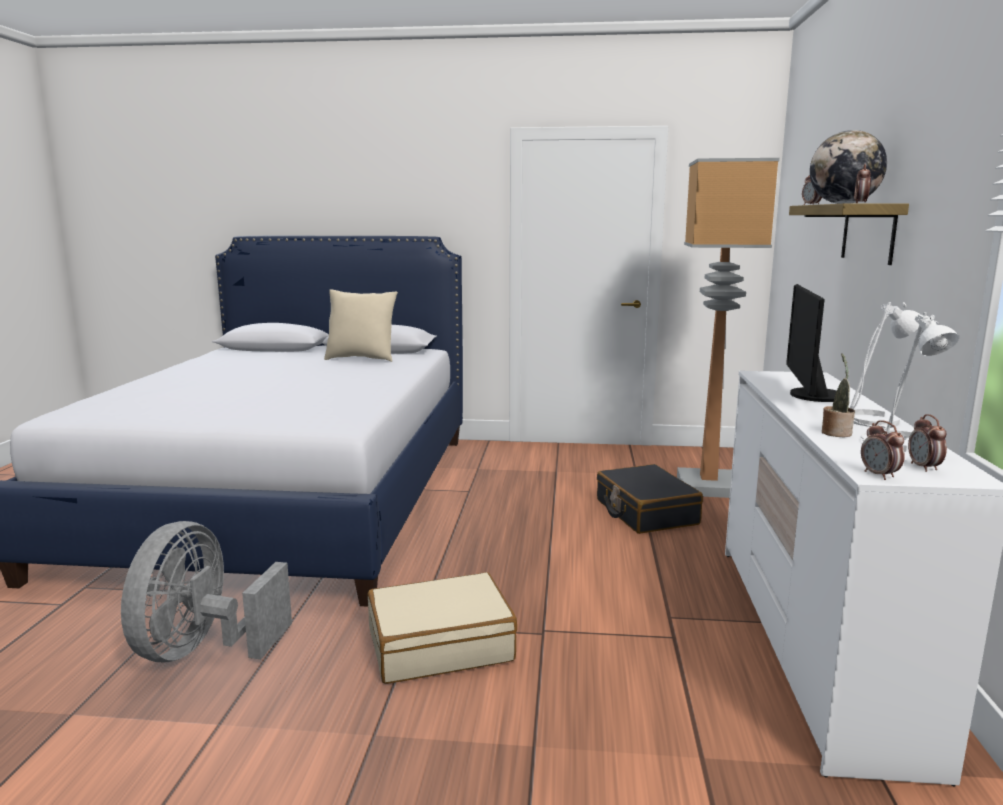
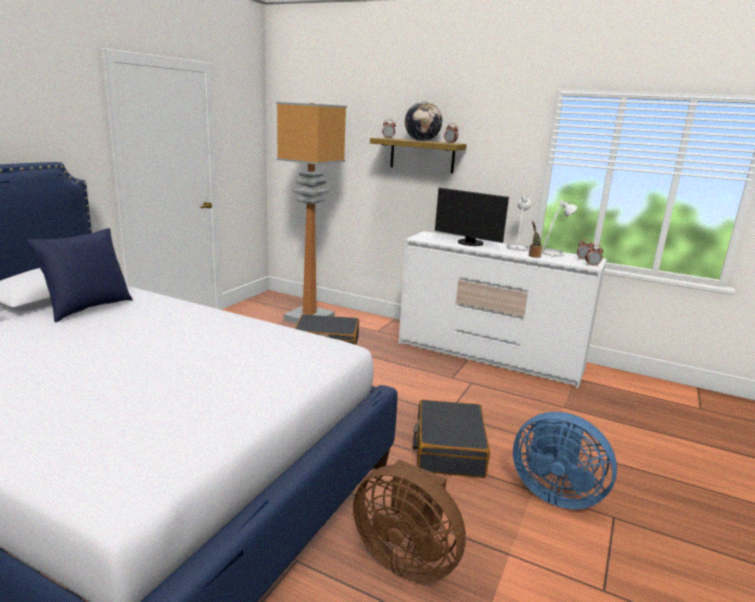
camera: 70 degrees left, 5 degrees up
grey fan [121,521,292,662] -> brown fan [353,459,466,583]
beige pillow [324,289,398,362] -> blue pillow [26,228,133,322]
beige suitcase [368,572,517,684] -> black suitcase [413,400,490,478]
none -> blue fan [513,412,617,509]

